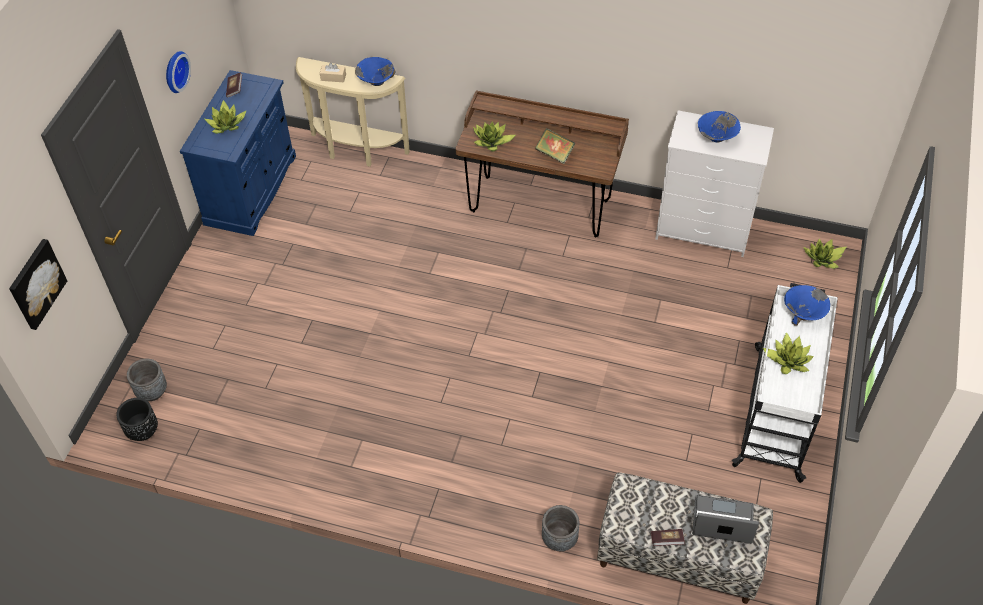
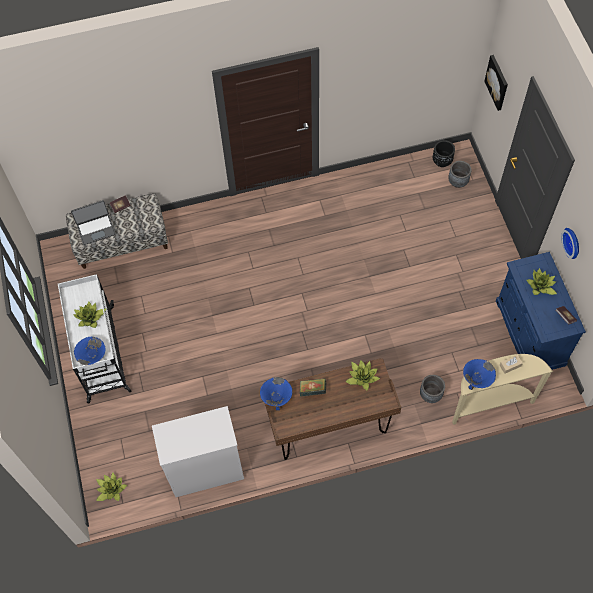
camera: 150 degrees right, 10 degrees up
grey planter [542,505,579,551] -> grey planter moved to [420,375,445,403]
blue bowl [698,111,741,142] -> blue bowl moved to [260,377,292,411]

